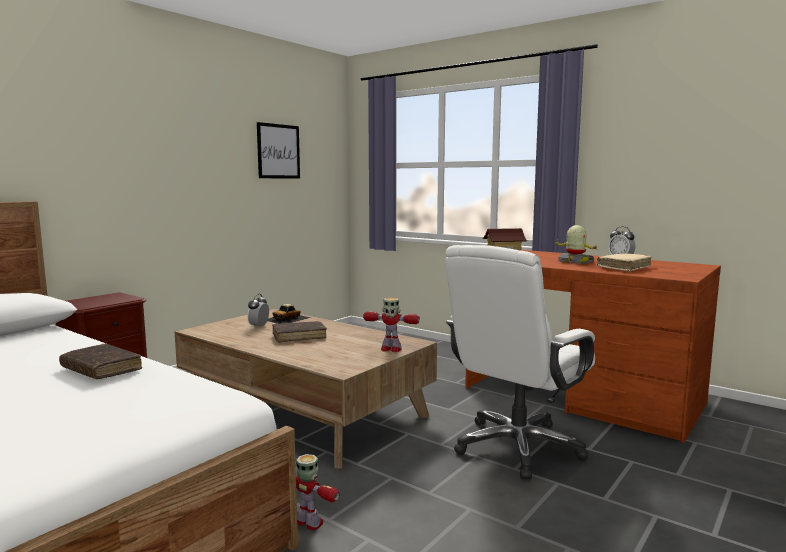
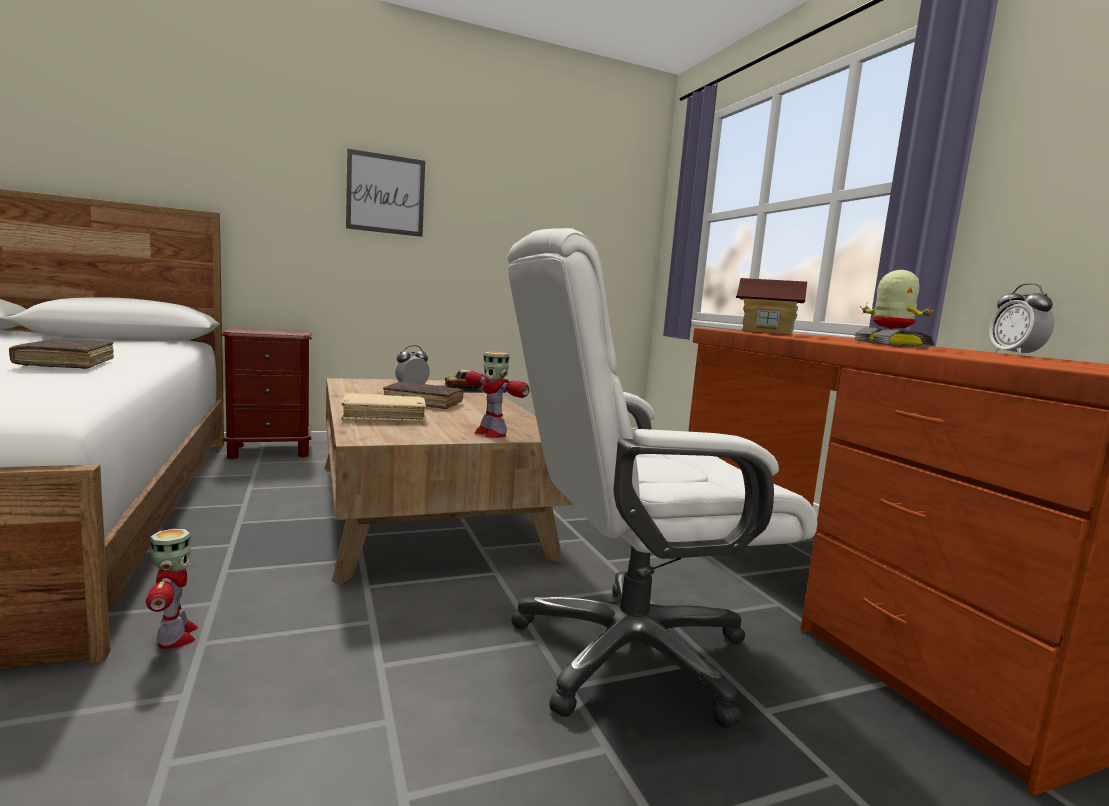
camera: 30 degrees right, 0 degrees up
picture [257,122,300,179] -> picture moved to [346,149,425,237]
beige book [597,253,651,272] -> beige book moved to [341,393,426,422]

